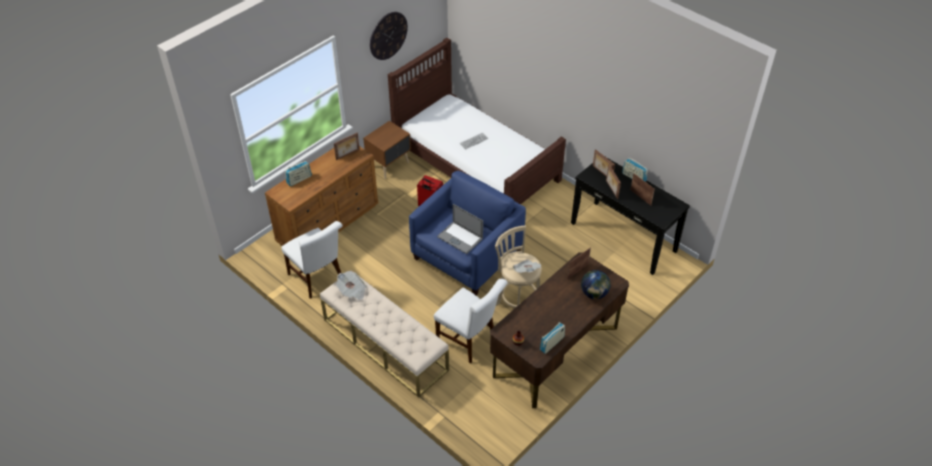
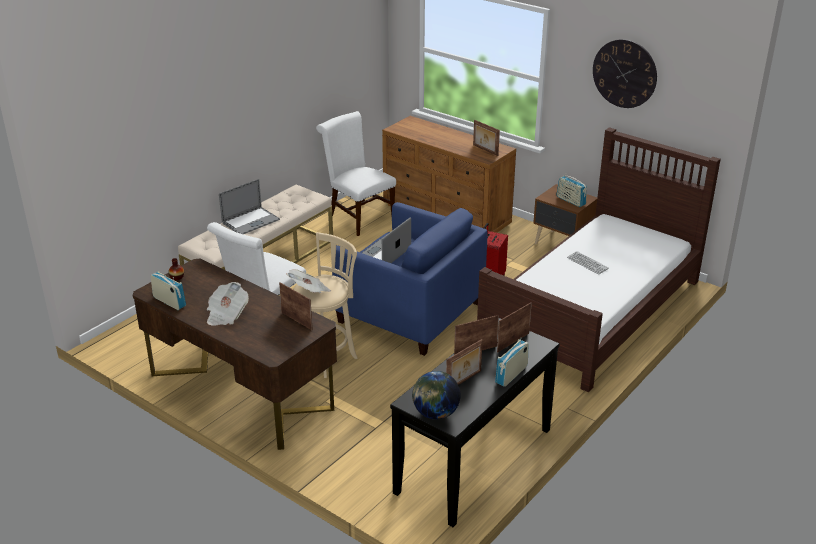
camera: 85 degrees right, 15 degrees down
white chair [281,221,343,299] -> white chair turned 90 degrees clockwise [316,111,396,236]
radio [285,161,312,186] -> radio moved to [556,173,587,207]
newspaper [336,271,367,301] -> newspaper moved to [207,282,249,325]
globe [581,270,611,299] -> globe moved to [412,371,460,420]
none -> laptop [219,179,280,234]

